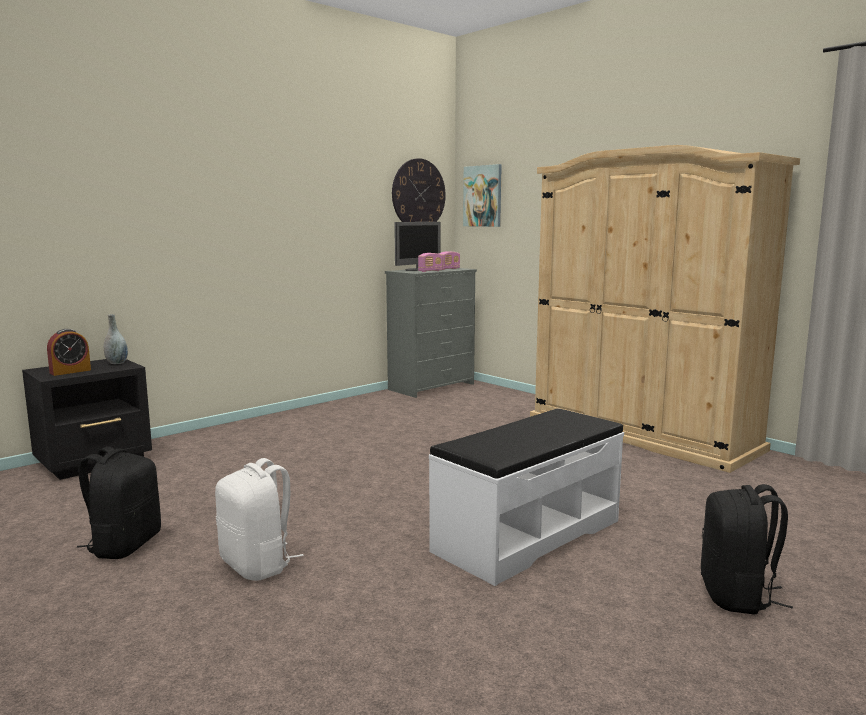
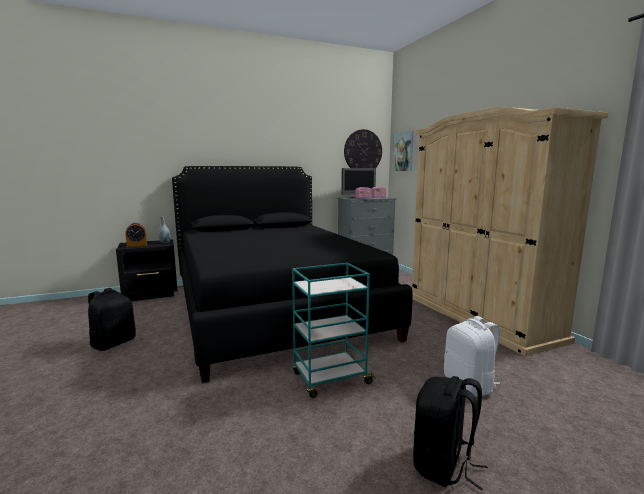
camera: 20 degrees right, 0 degrees up
white backpack [215,458,304,581] -> white backpack moved to [444,316,500,397]
white bench [429,408,624,586] -> turquoise cart [292,263,376,398]
none -> black bed [172,166,413,383]

